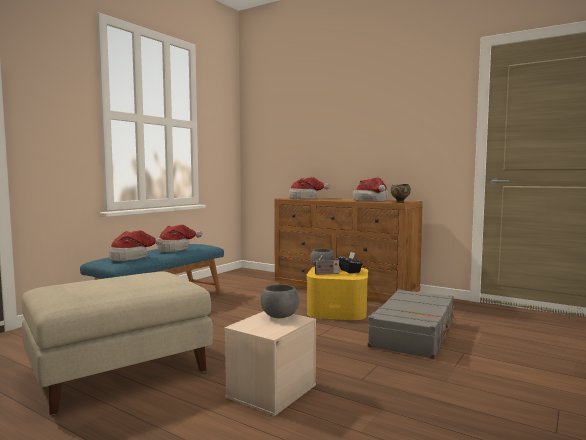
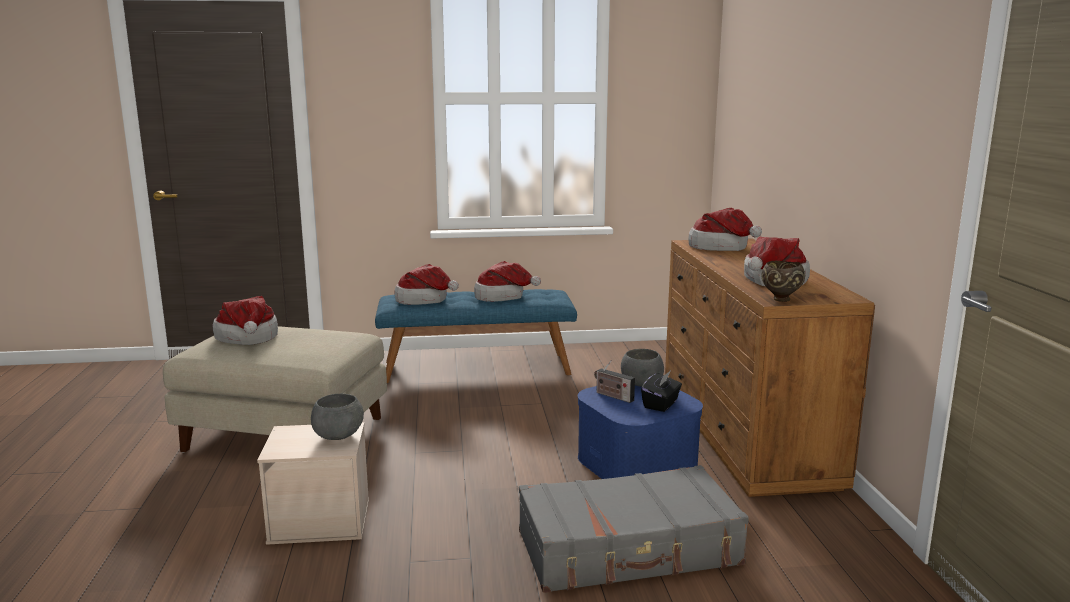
camera: 50 degrees right, 10 degrees up
yellow storage box [307,266,368,320] -> blue storage box [578,386,703,479]
none -> hat [212,296,278,345]

